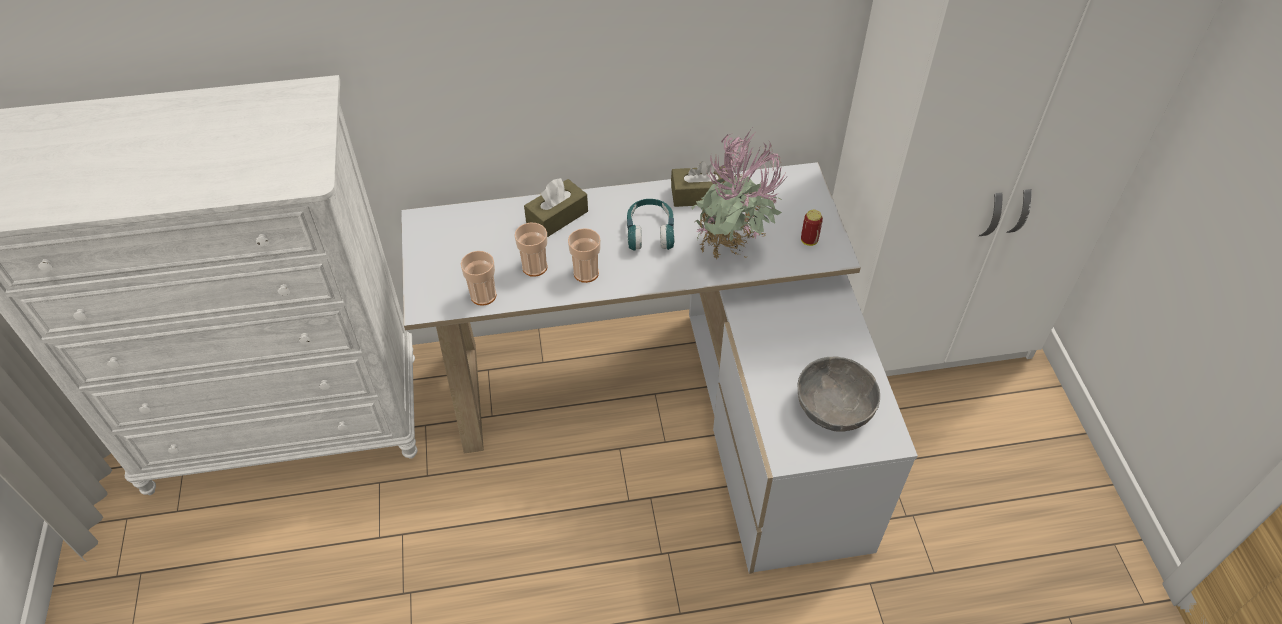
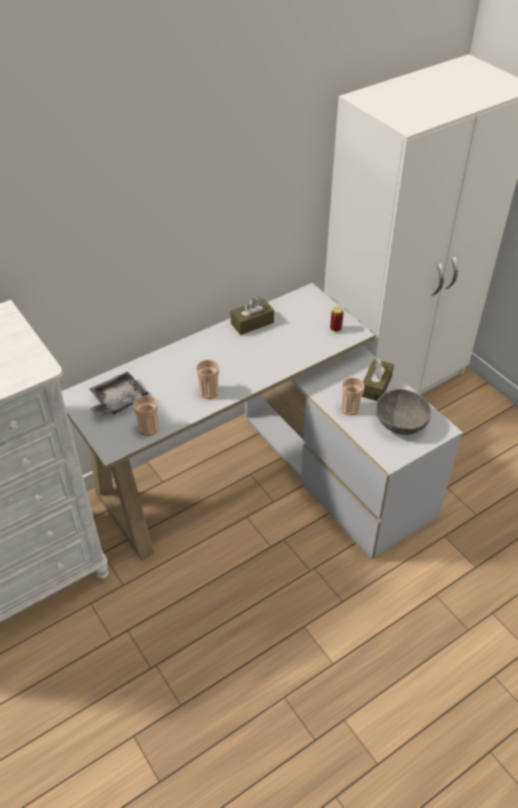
camera: 25 degrees left, 5 degrees down
cup [515,223,548,277] -> cup moved to [342,378,364,415]
brown tissue box [524,178,588,237] -> brown tissue box moved to [361,359,394,401]
turquoise headphones [627,199,675,250] -> none
potted plant [692,128,787,258] -> none
none -> grey tray [89,371,148,416]

